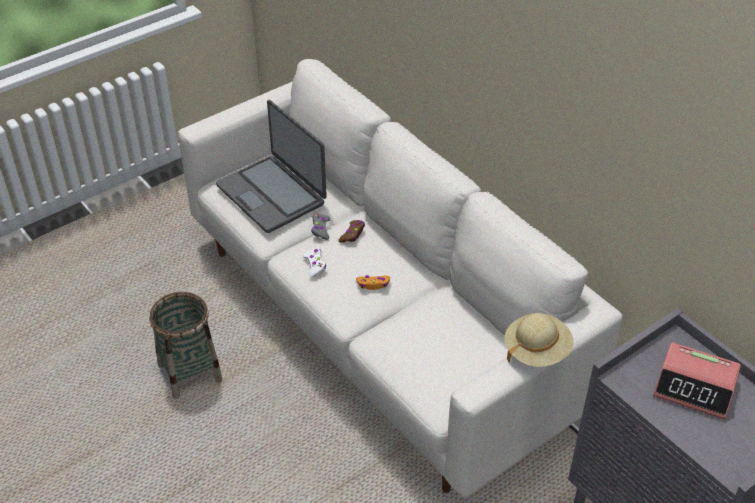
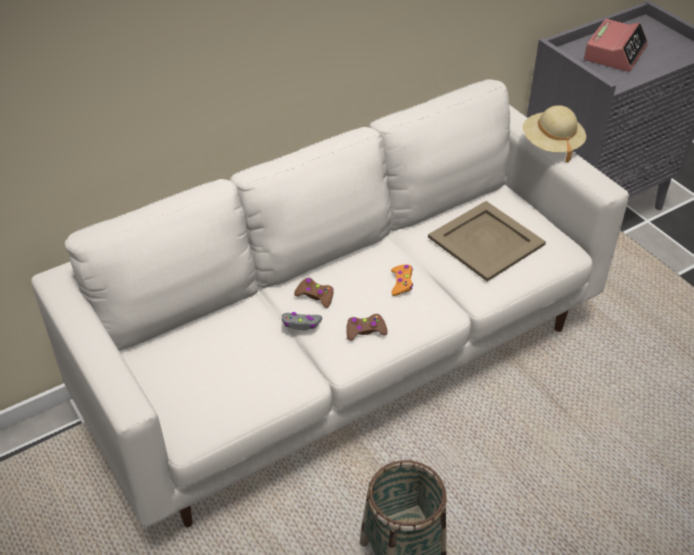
camera: 85 degrees left, 0 degrees up
laptop [216,100,327,233] -> none
white game controller [303,248,326,277] -> brown game controller [346,314,388,341]
none -> beige tray [428,201,546,282]

